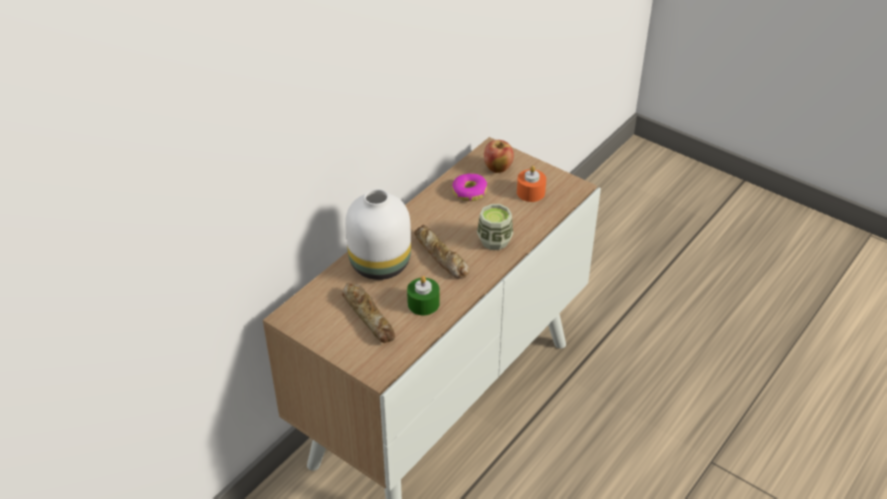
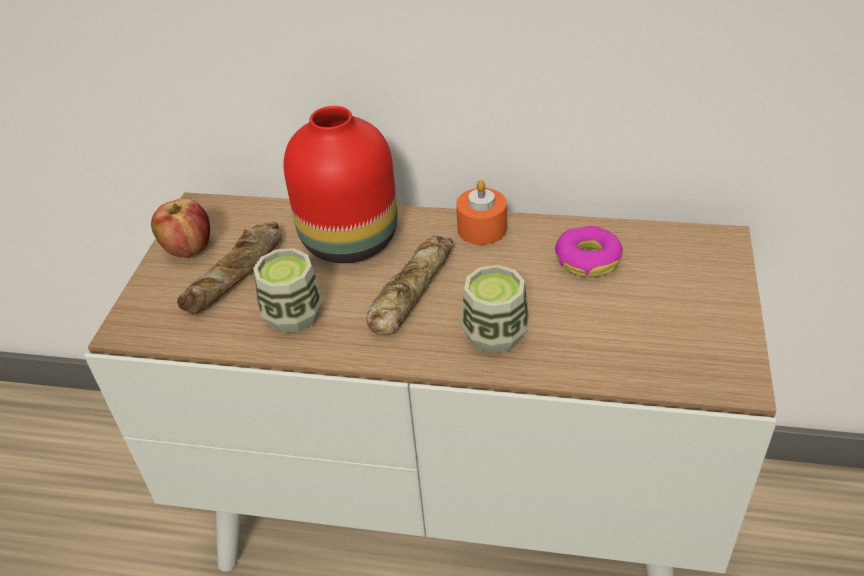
camera: 65 degrees right, 0 degrees up
white vase [345,189,411,280] -> red vase [284,106,398,263]
green candle [407,276,440,315] -> cup [253,248,323,333]
apple [484,140,514,173] -> apple moved to [151,198,210,258]
orange candle [517,166,546,202] -> orange candle moved to [456,180,507,245]

